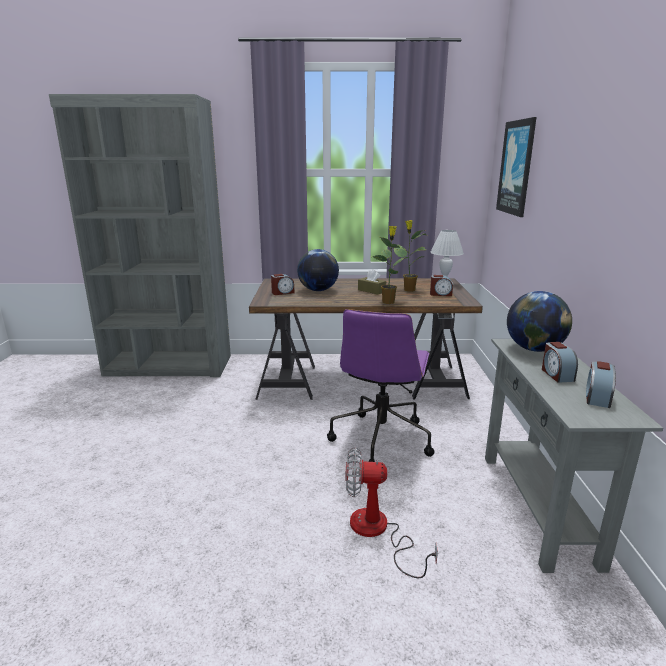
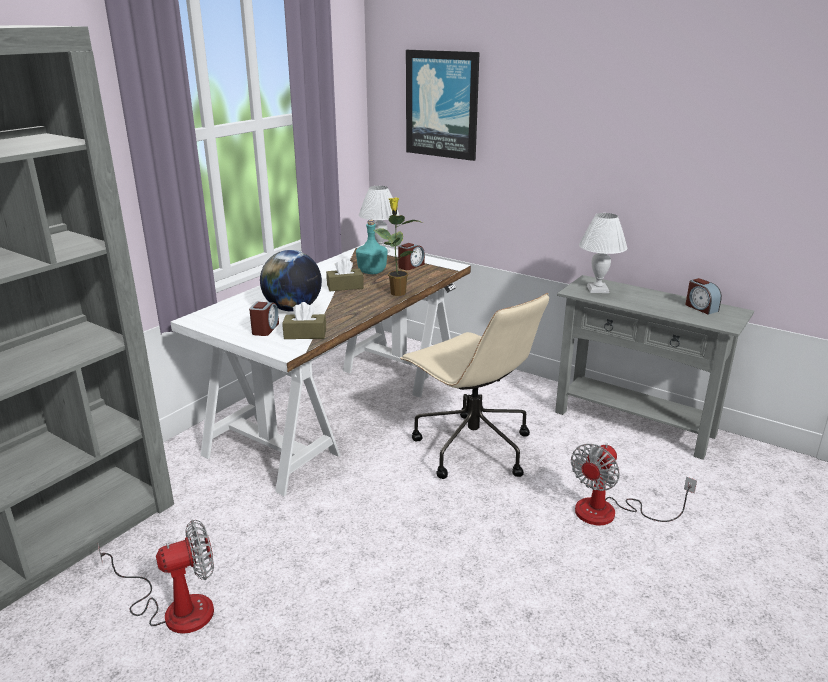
camera: 55 degrees left, 5 degrees up
brown desk [249,278,483,400] -> white desk [170,245,471,496]
purple office chair [327,309,435,462] -> beige office chair [400,293,549,479]
potted plant [394,220,426,292] -> turquoise bottle [356,220,388,274]
globe [507,291,572,352] -> white table lamp [579,213,627,293]
alarm clock [542,342,578,383] -> none
none -> fan [98,520,214,634]
none -> brown tissue box [282,302,326,339]

